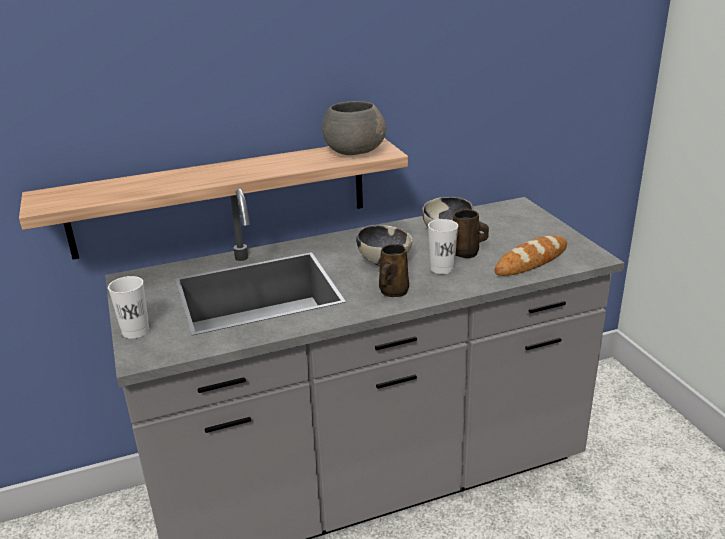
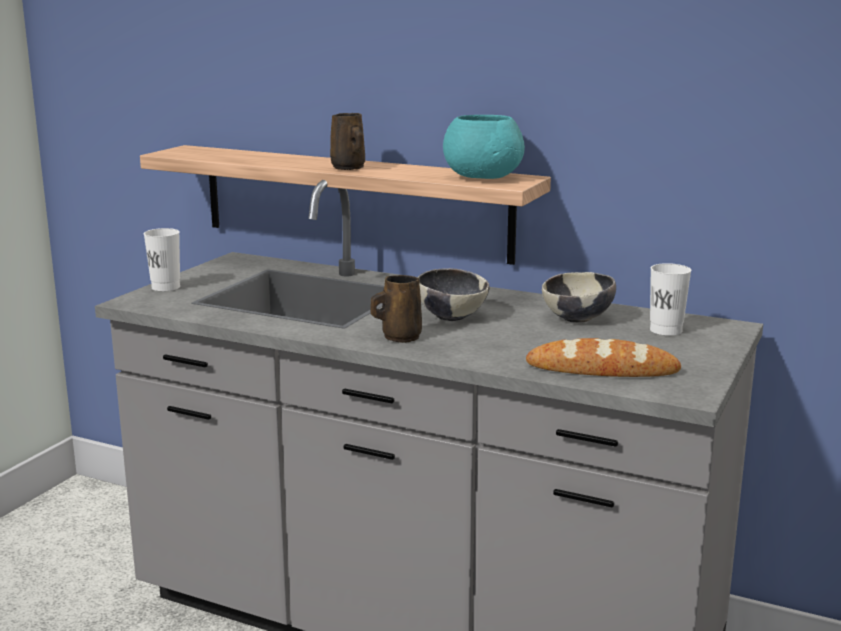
camera: 45 degrees right, 10 degrees down
grey bowl [322,101,386,155] -> turquoise bowl [443,115,525,179]
white cup [428,219,458,274] -> white cup moved to [650,263,691,336]
brown mug [453,209,489,258] -> brown mug moved to [330,113,365,170]

